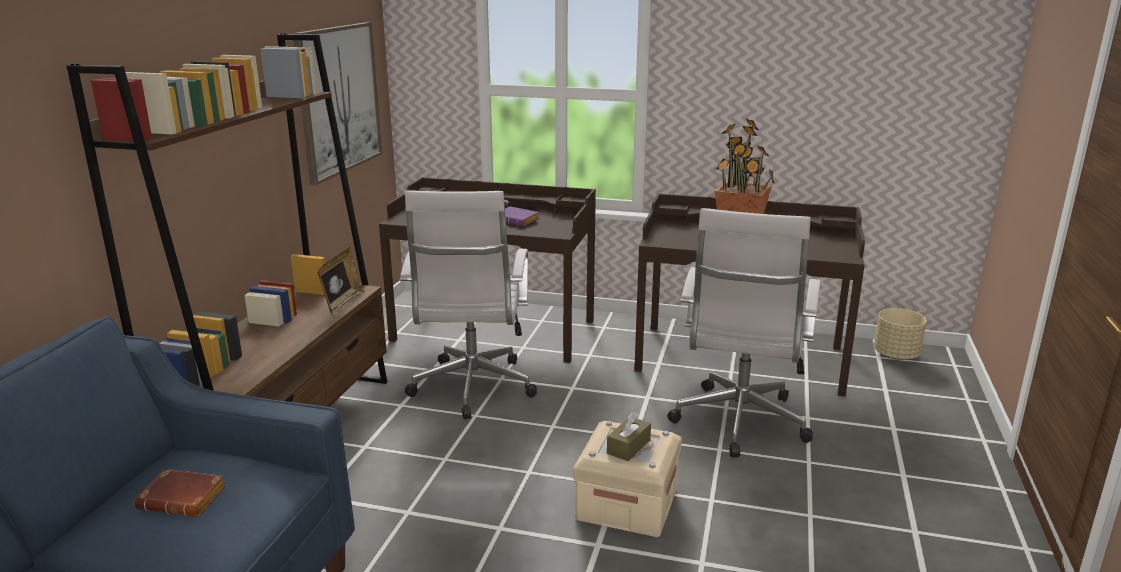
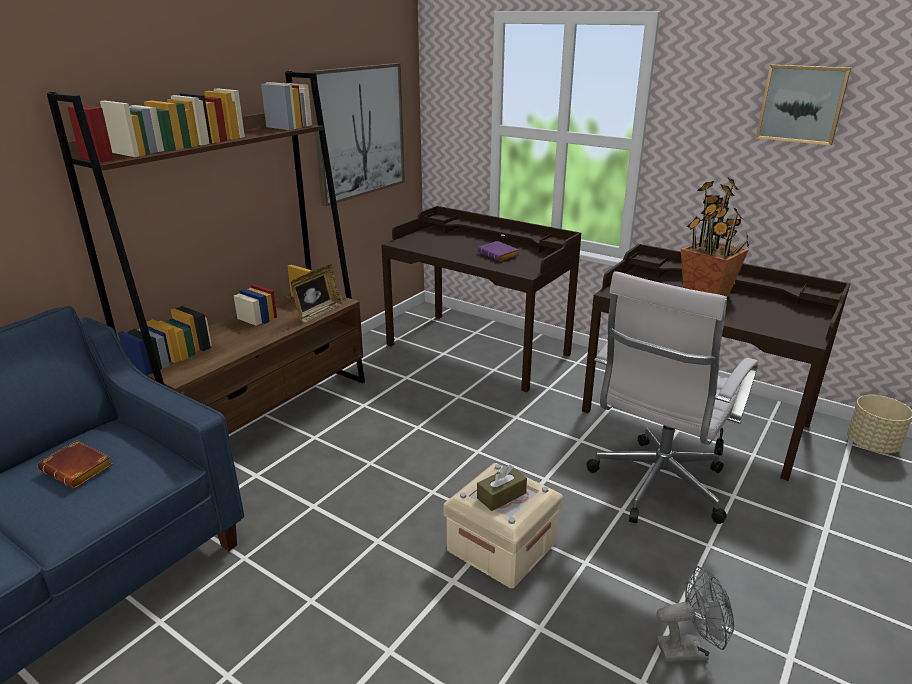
camera: 20 degrees right, 5 degrees up
white office chair [400,190,537,419] -> none
none -> grey fan [657,566,734,662]
none -> picture [756,65,851,145]

